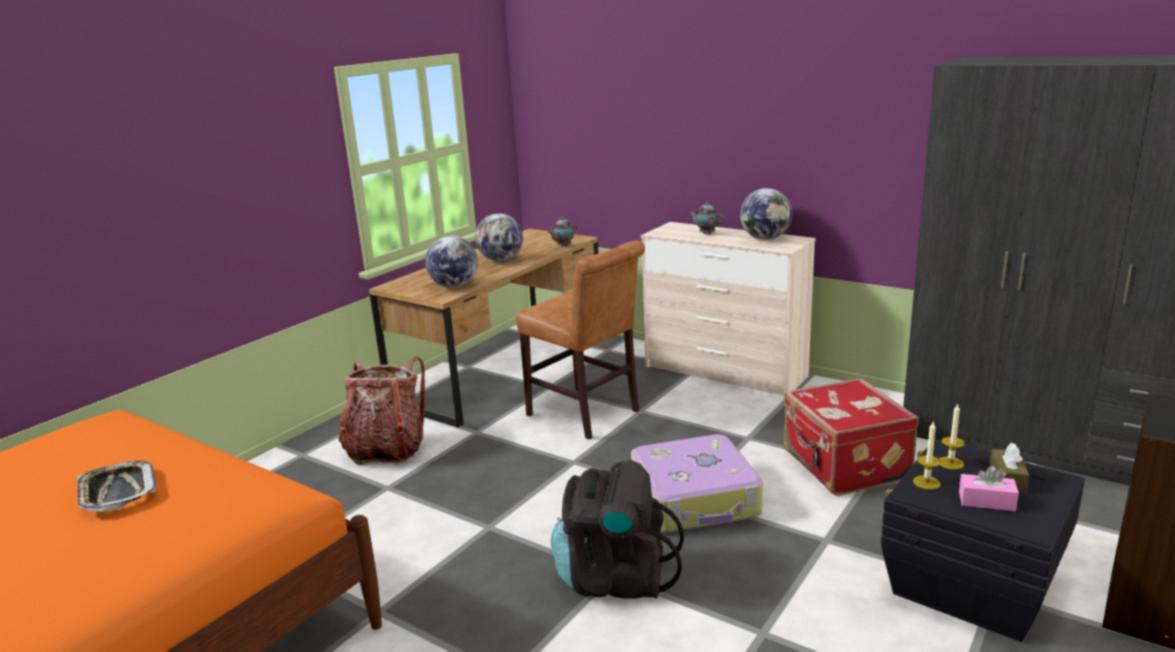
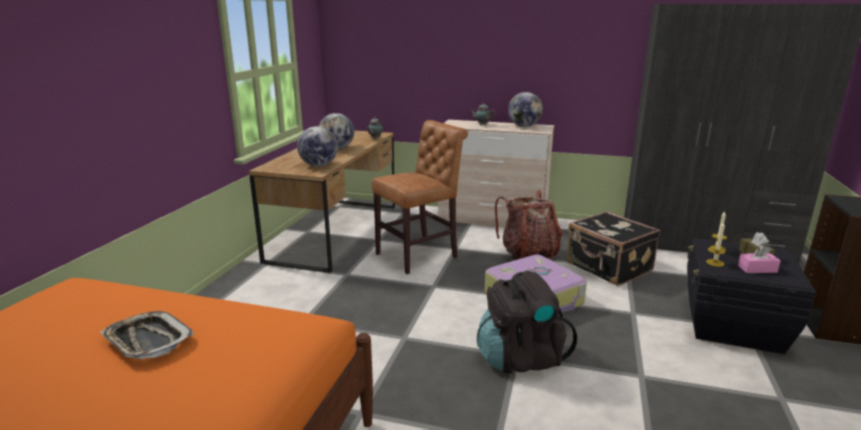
camera: 20 degrees left, 0 degrees up
backpack [339,356,425,465] -> backpack moved to [495,190,562,260]
brown chair [516,240,645,439] -> brown chair turned 60 degrees counterclockwise [372,120,468,274]
red suitcase [784,378,919,496] -> black suitcase [567,211,660,286]

